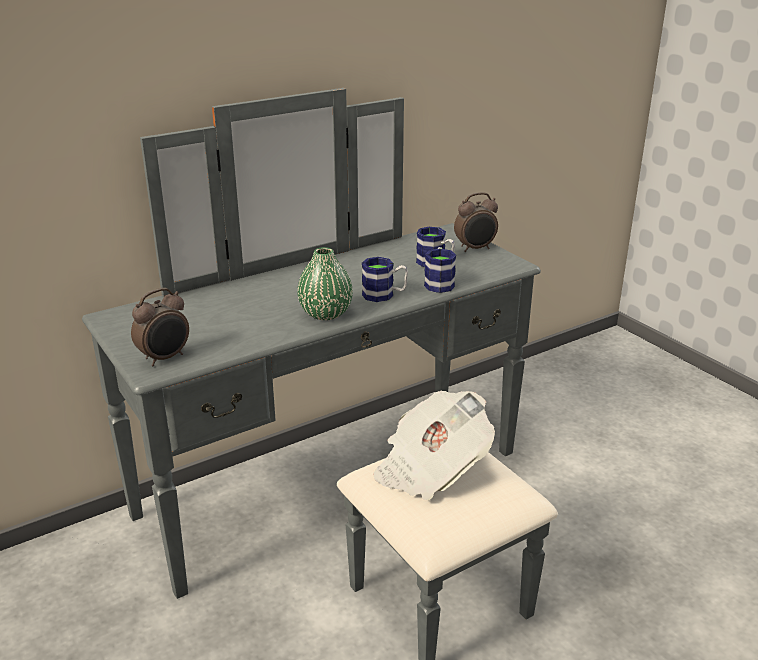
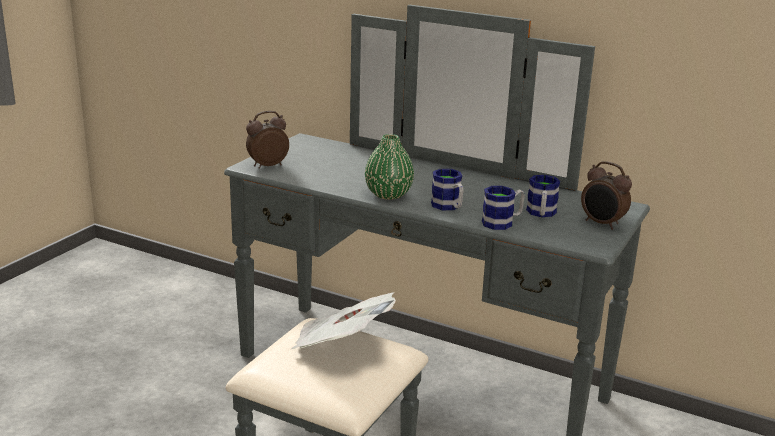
camera: 60 degrees right, 5 degrees down
alarm clock [131,288,189,366] -> alarm clock turned 135 degrees clockwise [246,111,289,169]

